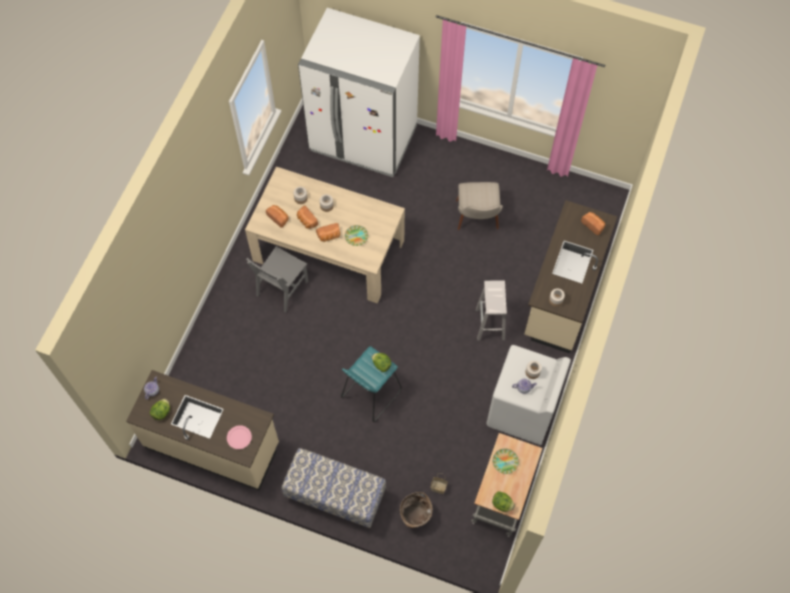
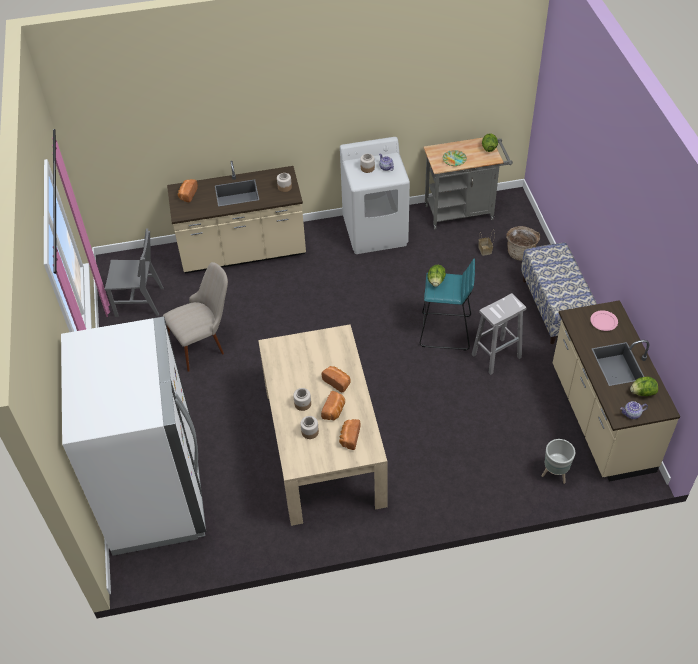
camera: 120 degrees left, 15 degrees down
grey chair [246,246,308,313] -> grey chair moved to [104,228,164,317]
plate [345,225,368,246] -> none
white stool [476,281,507,340] -> white stool moved to [471,293,526,375]
none -> grey planter [542,439,575,484]

